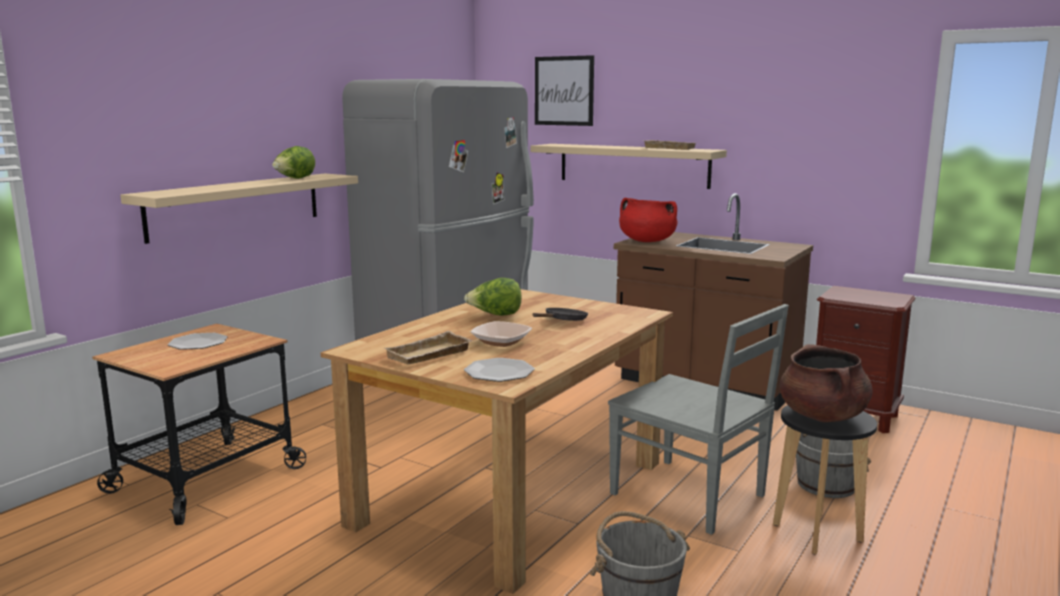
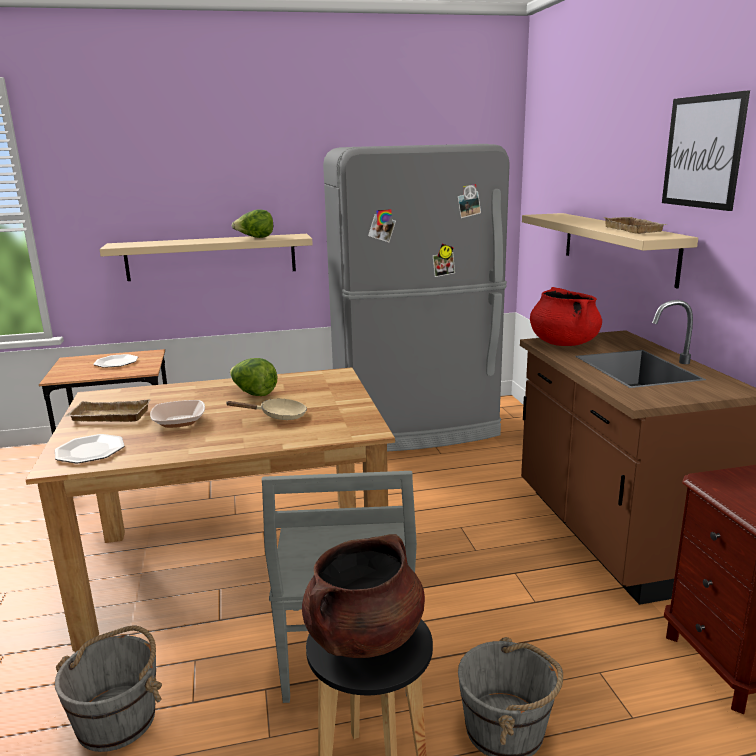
camera: 45 degrees right, 5 degrees up
black frying pan [533,308,588,321] -> beige frying pan [225,398,307,420]
picture [535,55,594,126] -> picture moved to [662,90,750,211]

